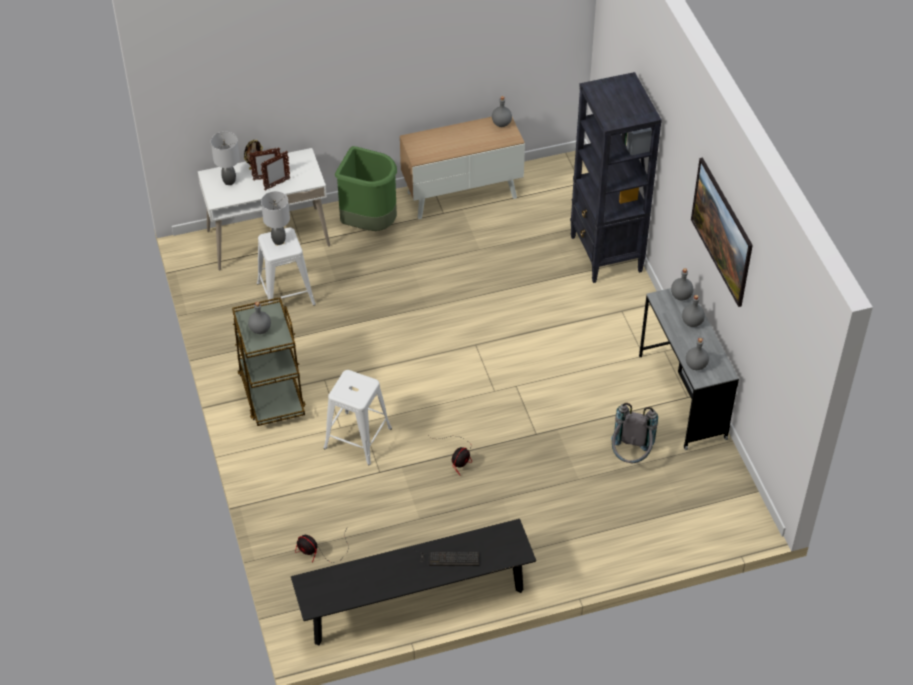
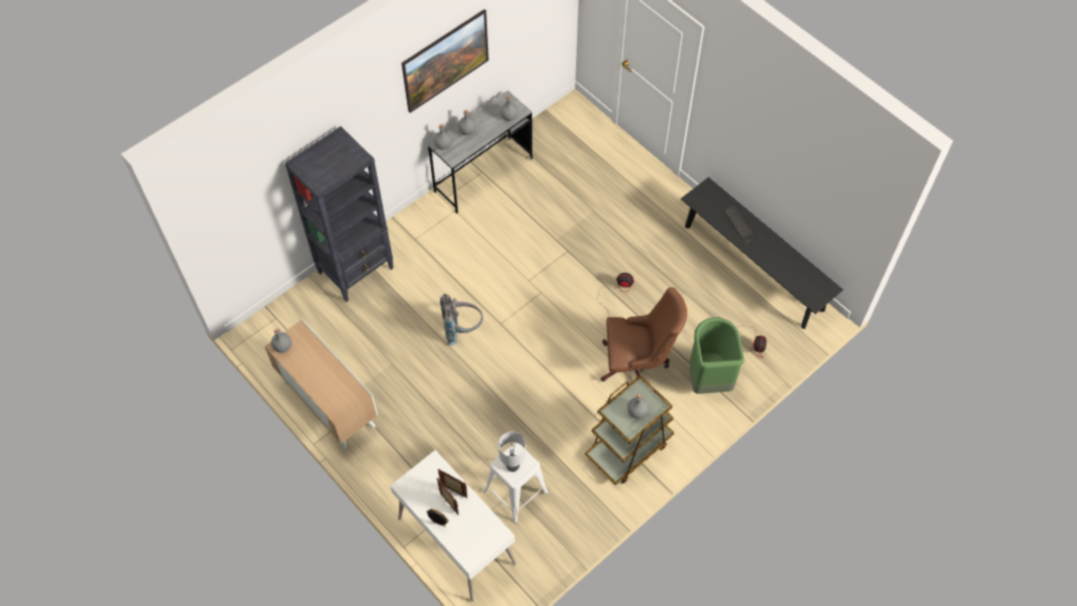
camera: 115 degrees left, 10 degrees up
grey table lamp [211,132,240,185] -> none
white stool [324,370,392,465] -> brown office chair [601,287,687,382]
green trash can [335,146,397,231] -> green trash can moved to [689,317,745,394]
grey backpack [611,403,658,463] -> grey backpack moved to [440,294,483,346]

